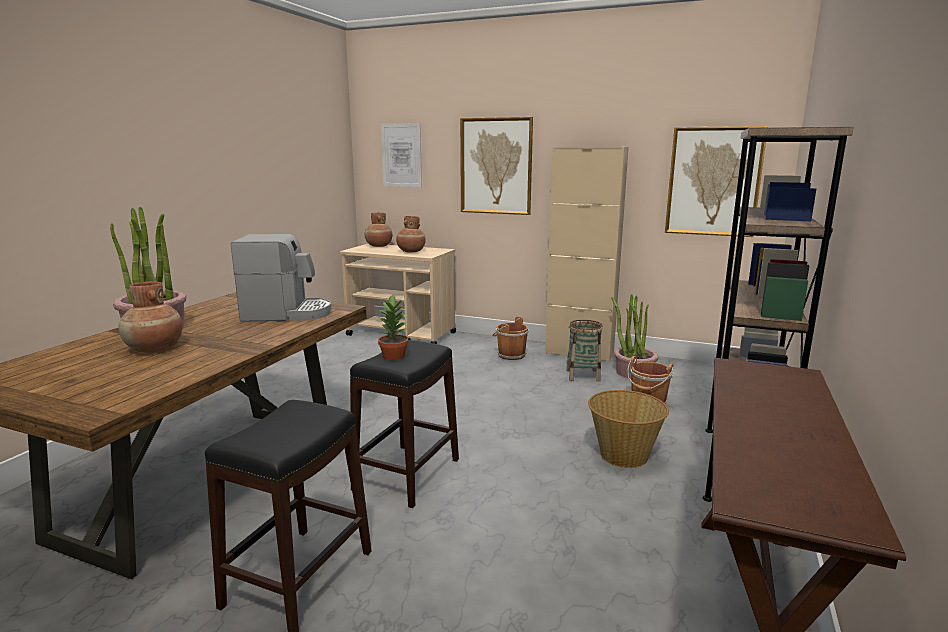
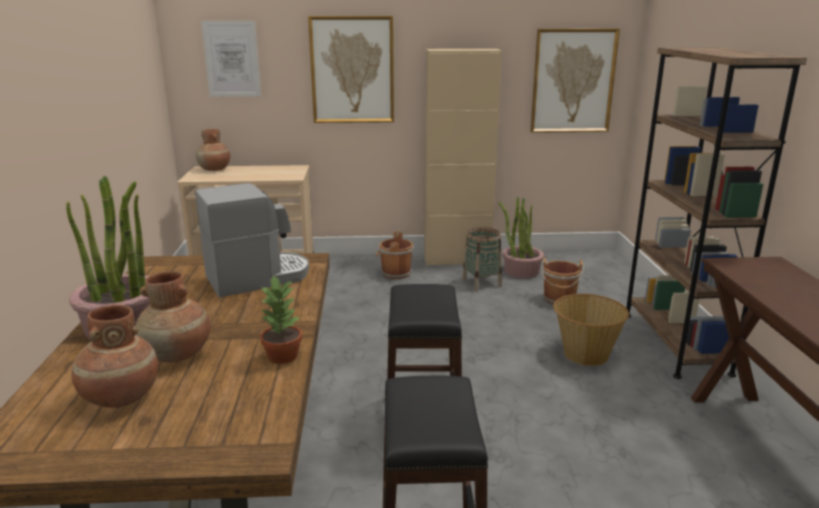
camera: 25 degrees left, 5 degrees up
potted plant [378,295,409,360] -> potted plant moved to [260,275,302,364]
brown vase [396,216,426,253] -> brown vase moved to [71,305,158,408]

